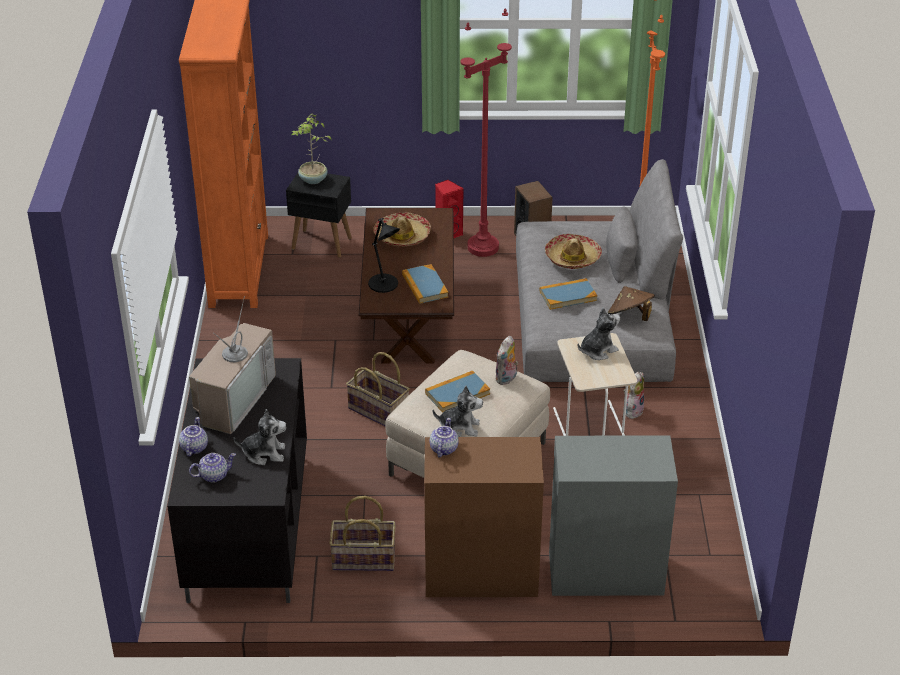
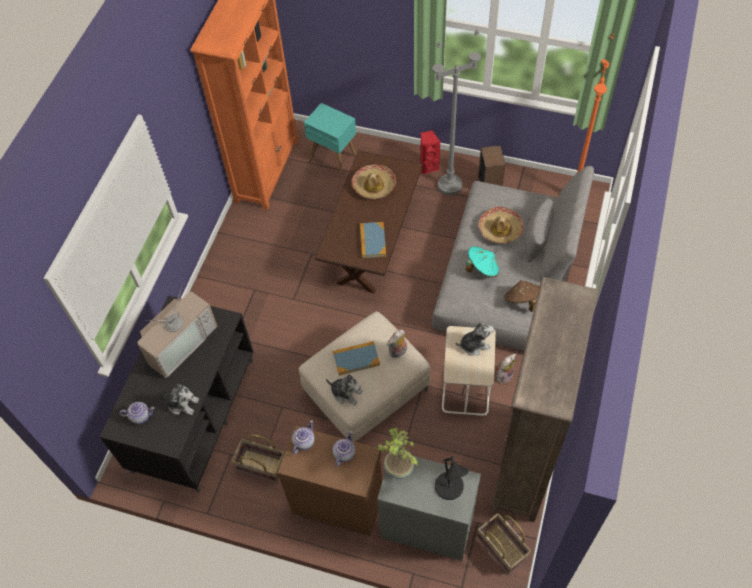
camera: 20 degrees right, 20 degrees up
teapot [179,417,208,457] -> teapot moved to [333,431,355,467]
black side table [286,173,352,258] -> turquoise side table [304,103,356,174]
potted plant [292,113,331,184] -> potted plant moved to [377,428,418,479]
basket [346,352,410,427] -> basket moved to [477,513,531,575]
black table lamp [368,218,400,293] -> black table lamp moved to [435,456,469,500]
red floor lamp [460,8,512,257] -> grey floor lamp [432,29,481,196]
book [540,278,597,310] -> turquoise hat [466,246,499,277]
none -> brown bookcase [491,277,598,522]

